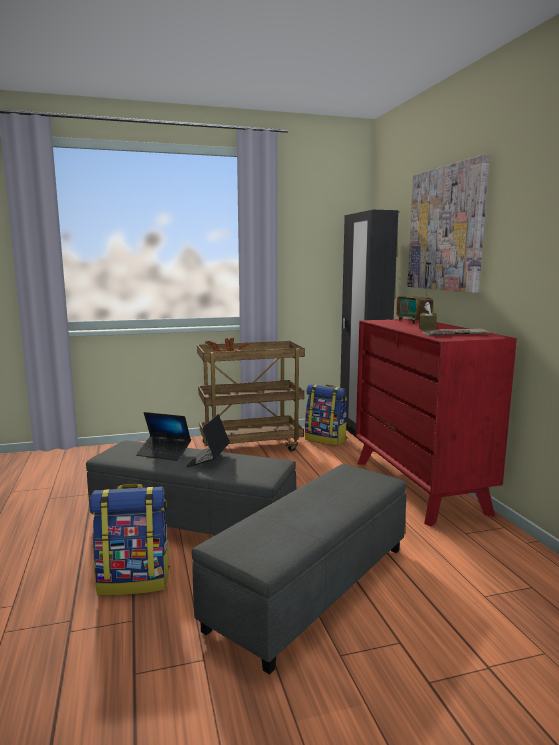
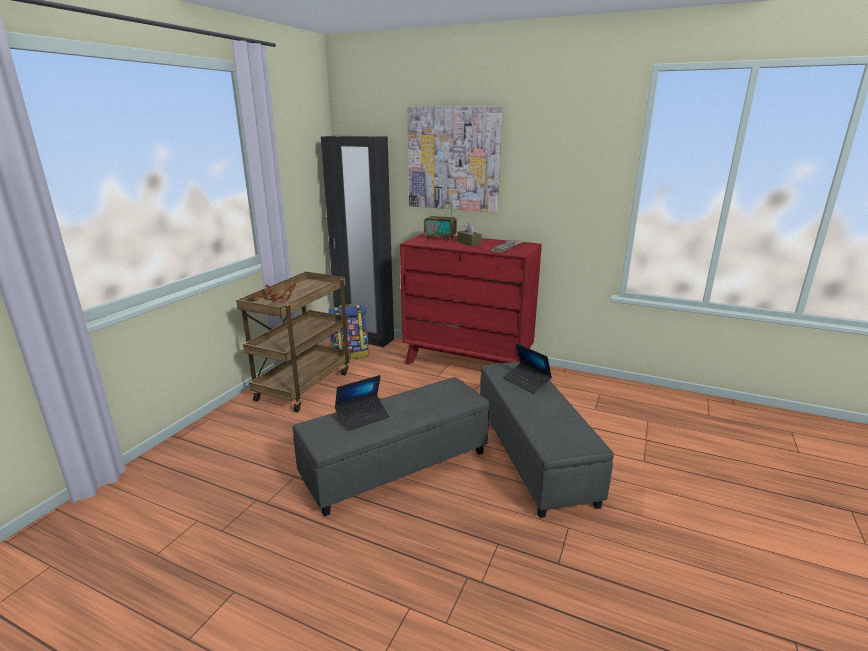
camera: 50 degrees left, 10 degrees up
backpack [89,484,170,596] -> none
laptop [186,414,230,467] -> laptop moved to [504,343,552,394]

